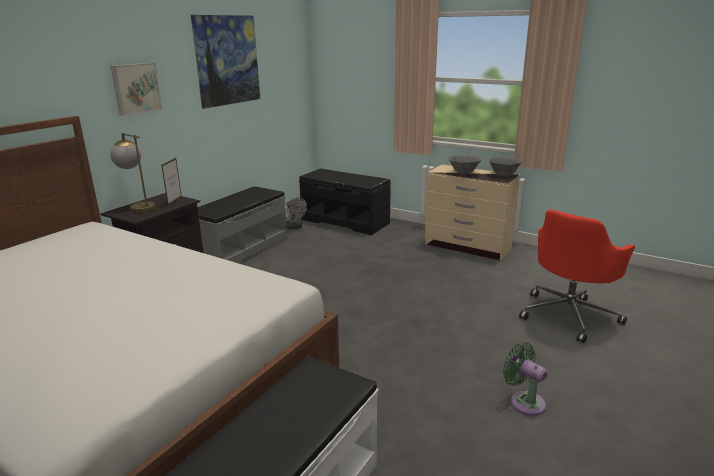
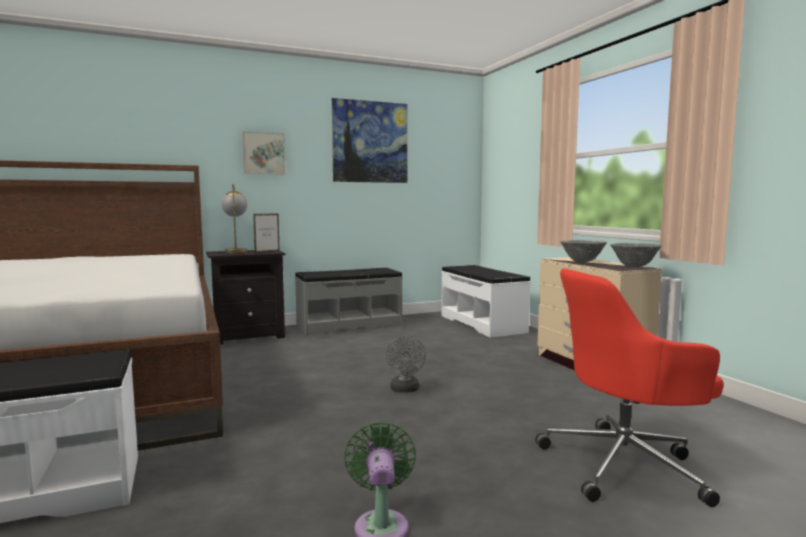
camera: 35 degrees right, 15 degrees down
grey fan [286,197,307,229] -> grey fan moved to [385,336,426,393]
black bench [299,168,391,235] -> white bench [441,265,531,338]

